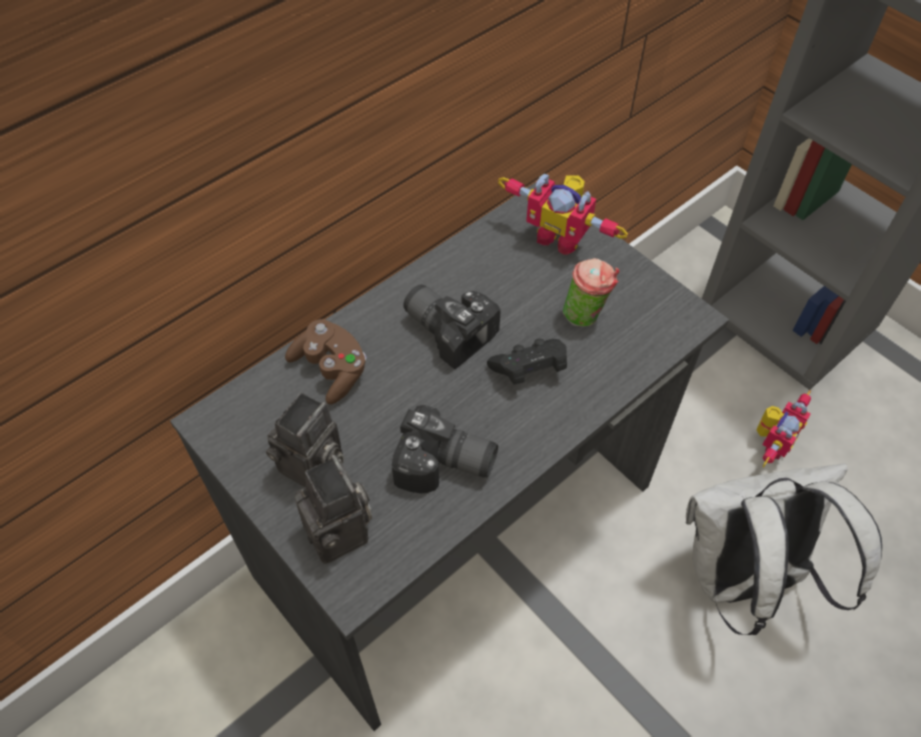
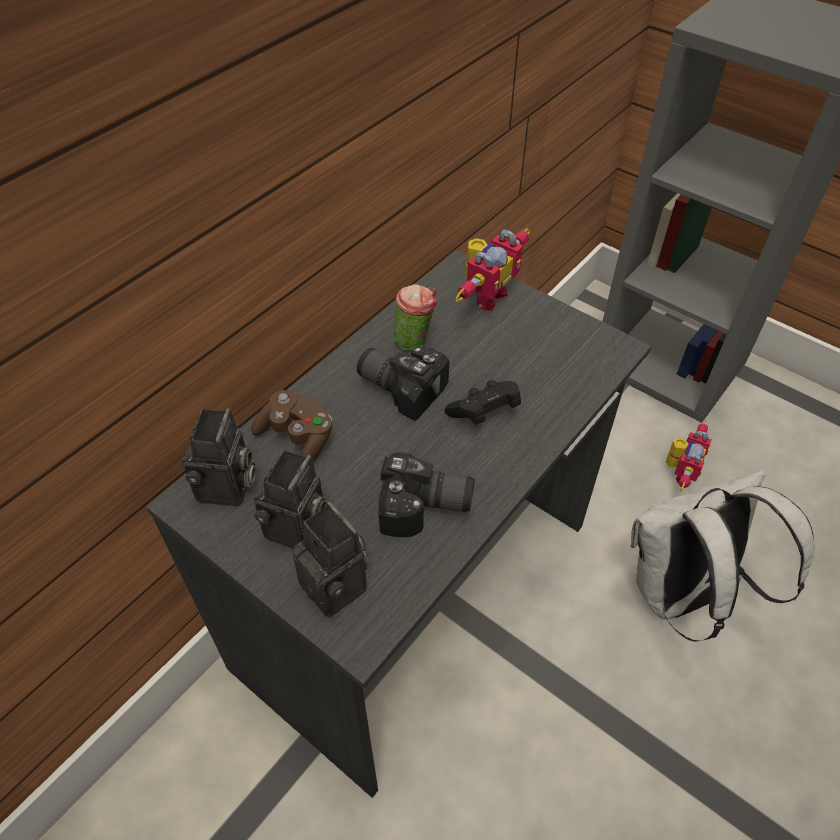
camera: 10 degrees left, 5 degrees down
toy robot [498,174,628,255] -> toy robot turned 75 degrees counterclockwise [456,228,531,311]
cup [563,258,619,327] -> cup moved to [393,284,438,351]
none -> camera [182,408,256,506]

